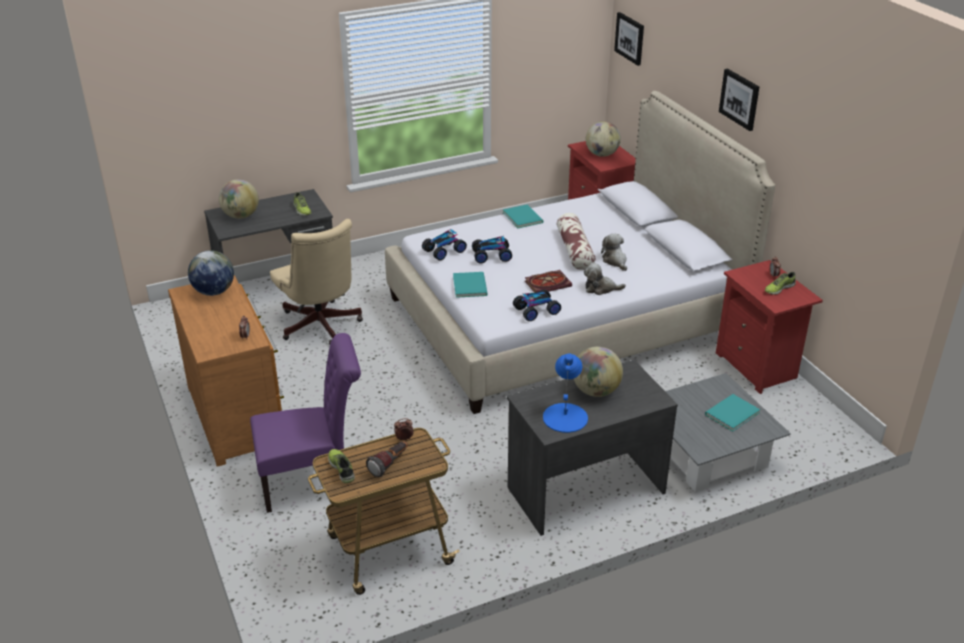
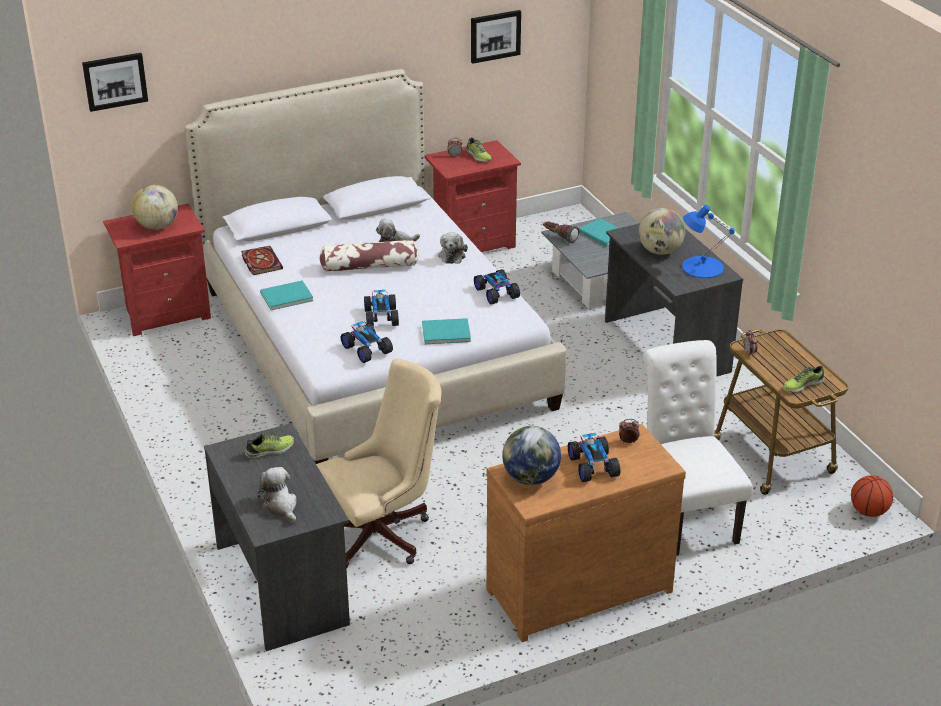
camera: 90 degrees left, 0 degrees up
globe [219,179,259,219] -> plush toy [257,467,297,523]
purple chair [250,333,361,513] -> white chair [643,340,753,556]
flashlight [366,441,408,477] -> flashlight moved to [543,221,579,243]
book [525,270,572,293] -> book moved to [241,246,283,275]
picture [719,69,759,131] -> picture moved to [471,10,521,64]
none -> toy car [568,433,620,482]
none -> basketball [851,475,893,517]

